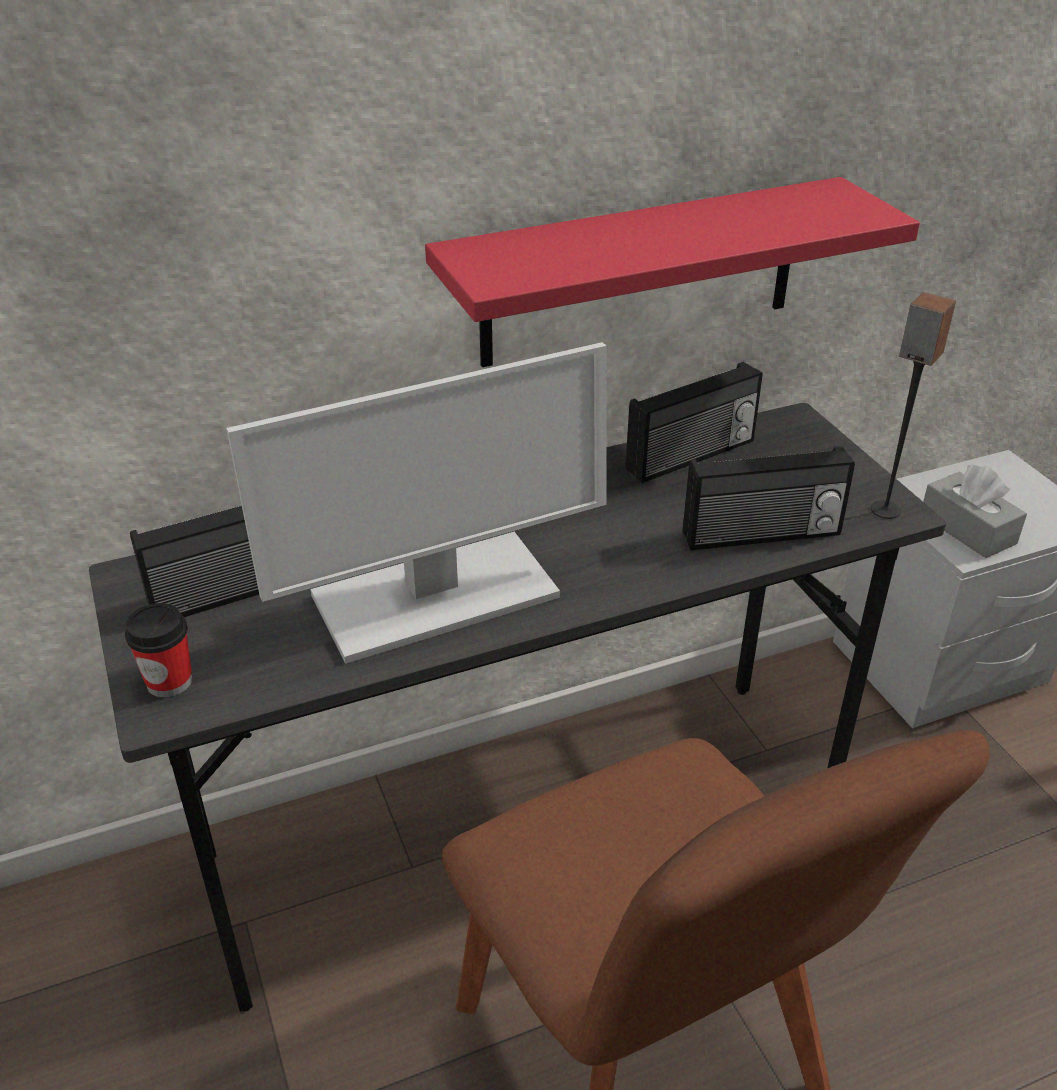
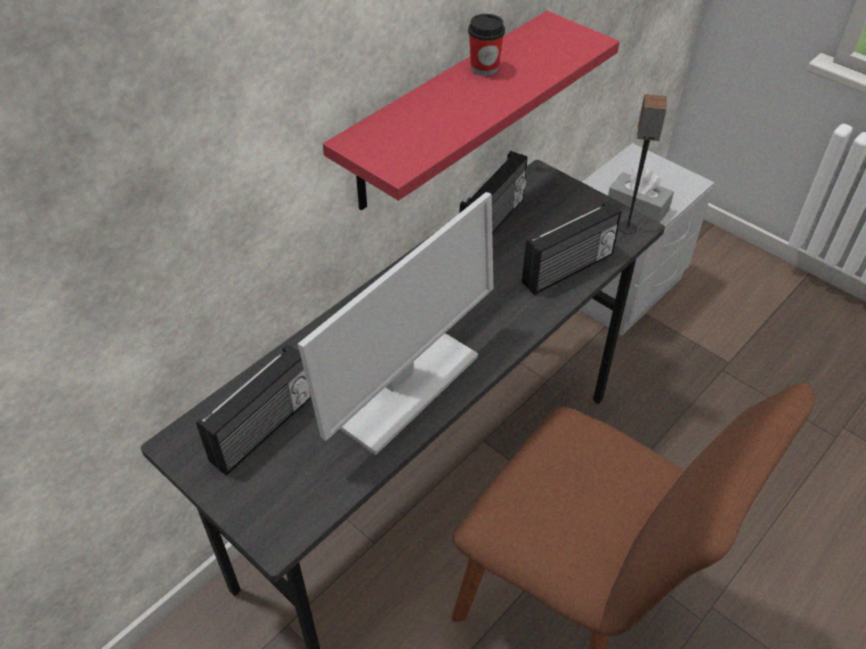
camera: 25 degrees left, 10 degrees up
cup [125,603,192,698] -> cup moved to [468,14,505,76]

